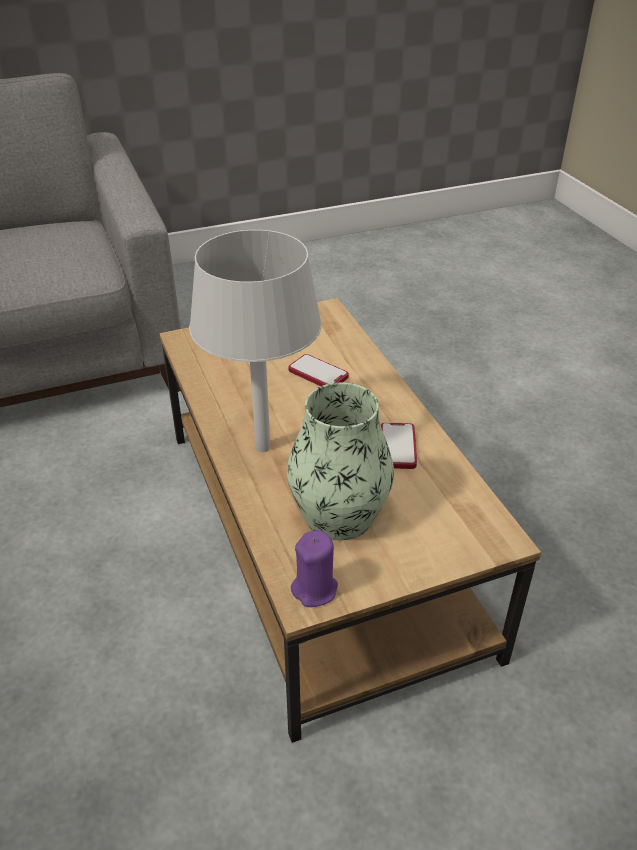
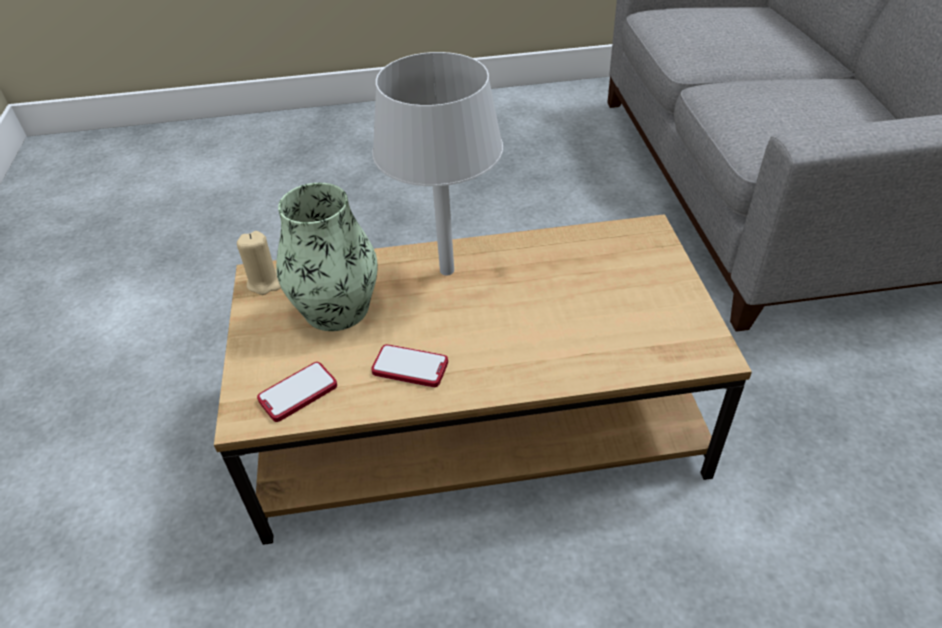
camera: 105 degrees right, 5 degrees up
phone [288,354,349,386] -> phone moved to [257,362,337,422]
purple candle [291,530,338,607] -> beige candle [237,231,281,295]

